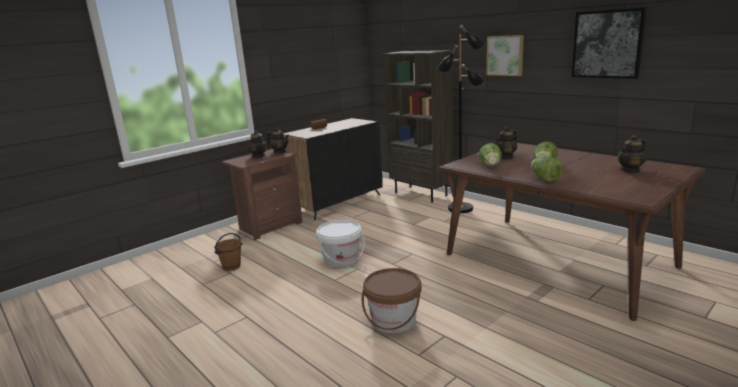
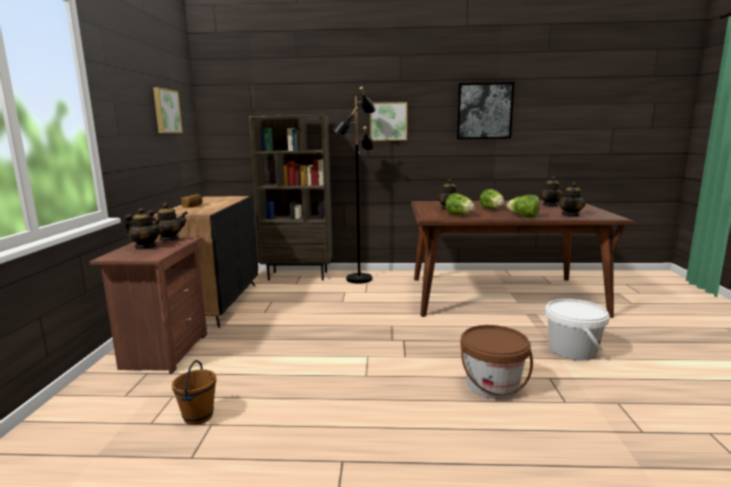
camera: 45 degrees left, 5 degrees down
white bucket [316,220,365,268] -> white bucket moved to [545,299,610,361]
none -> picture [153,87,183,133]
none -> teapot [558,182,586,217]

